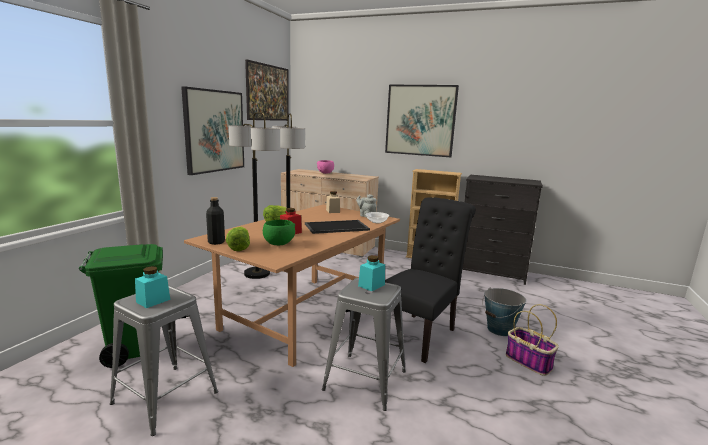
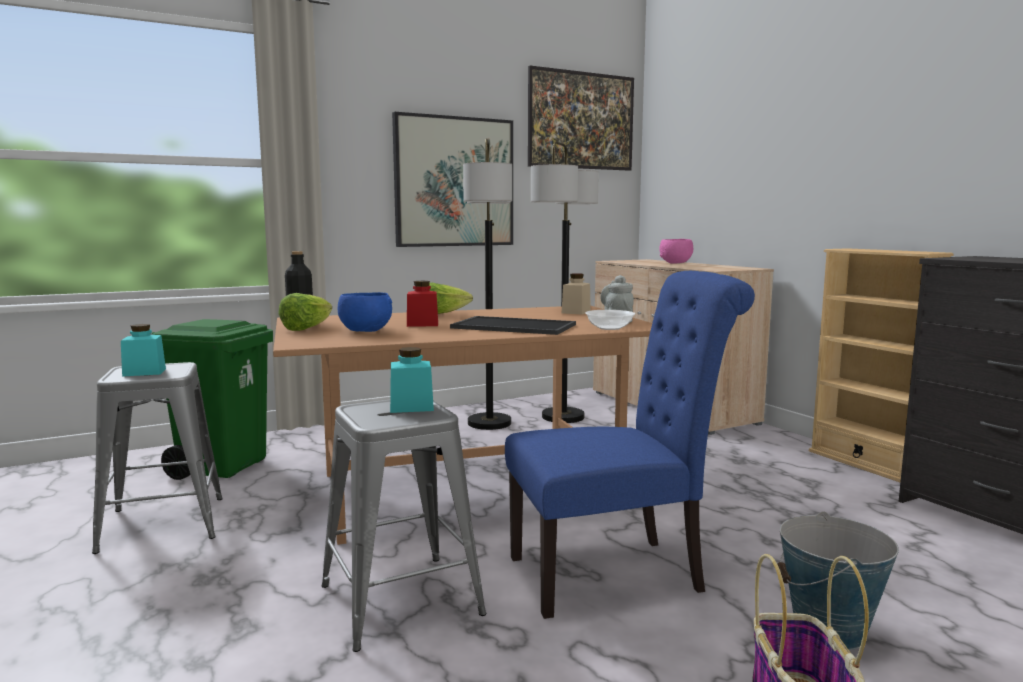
camera: 40 degrees right, 5 degrees down
green bowl [263,220,295,245] -> blue bowl [338,292,392,332]
picture [385,85,459,157] -> none
black chair [385,197,476,363] -> blue chair [505,271,755,619]

